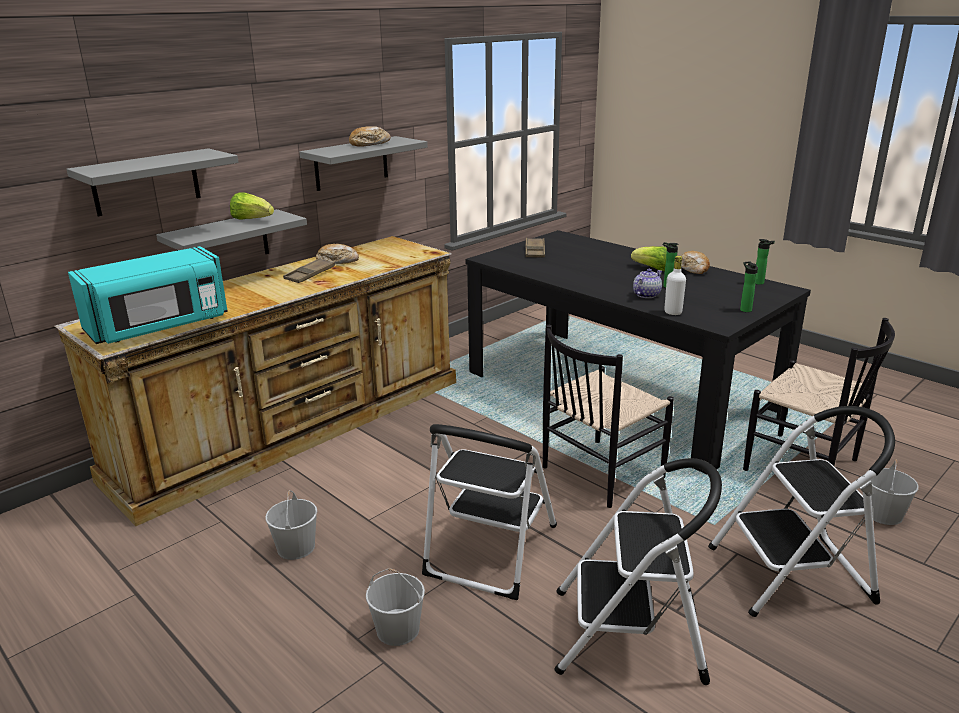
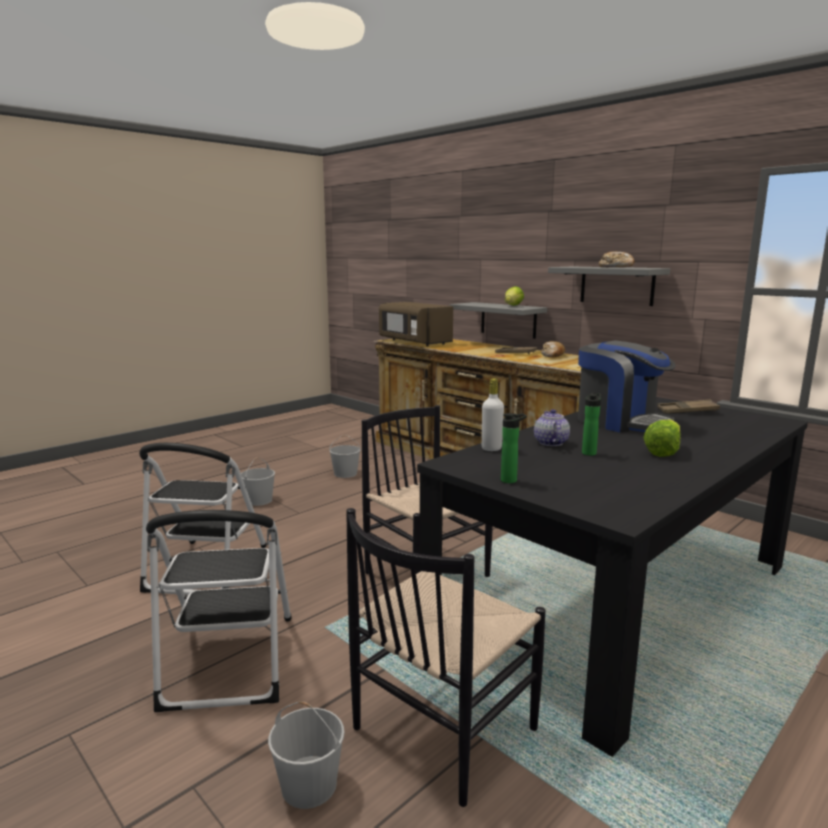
camera: 90 degrees right, 10 degrees down
grey shelf [66,148,239,216] -> none
turquoise microwave [68,246,228,344] -> brown microwave [379,302,453,346]
step ladder [422,424,557,600] -> none
teapot [633,269,662,298] -> teapot turned 135 degrees counterclockwise [534,409,570,446]
bread [681,251,710,274] -> none
bottle [755,239,775,285] -> none
none -> coffee machine [578,341,676,432]

